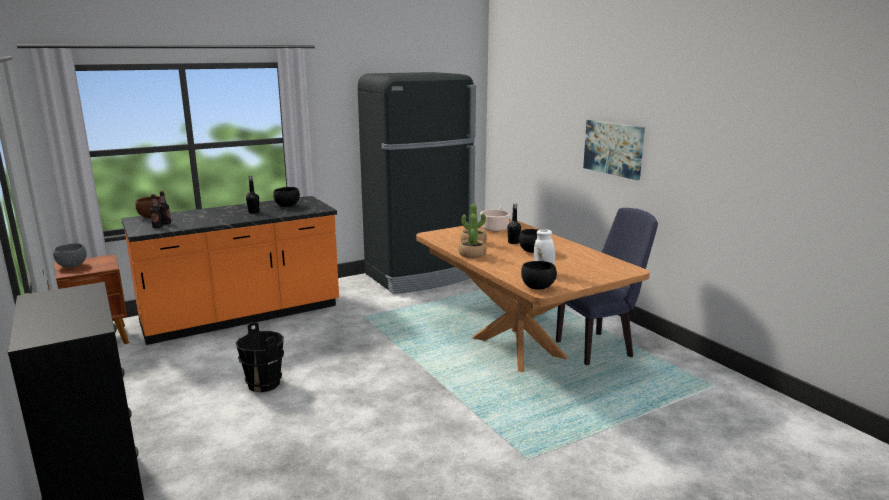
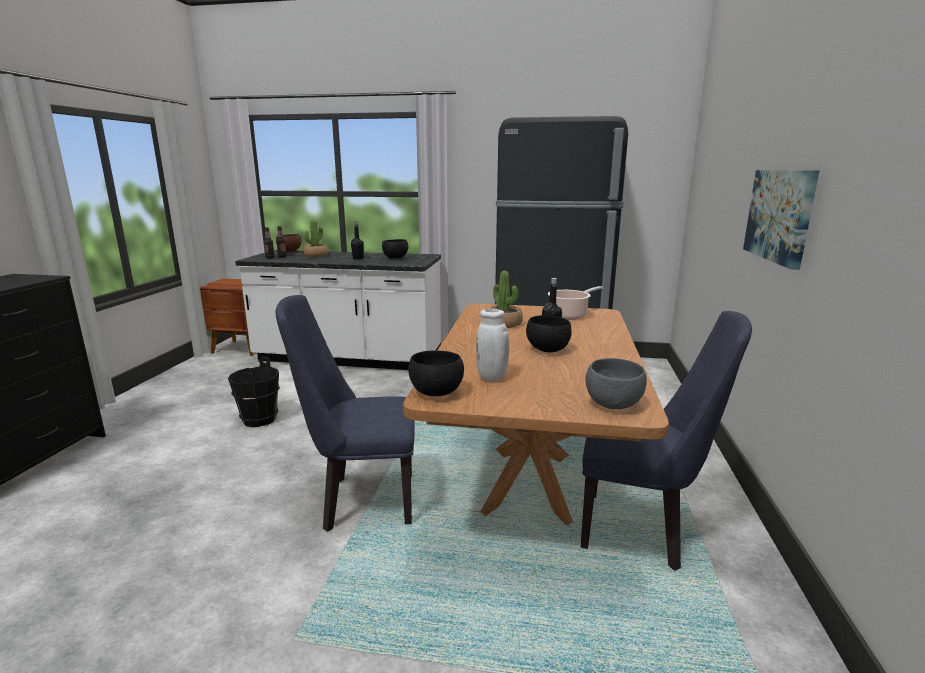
camera: 40 degrees right, 0 degrees up
grey bowl [53,243,86,268] -> grey bowl moved to [585,358,647,409]
orange counter [121,196,339,345] -> white counter [235,250,441,370]
potted plant [458,214,487,258] -> potted plant moved to [304,219,328,257]
none -> blue chair [275,295,415,532]

